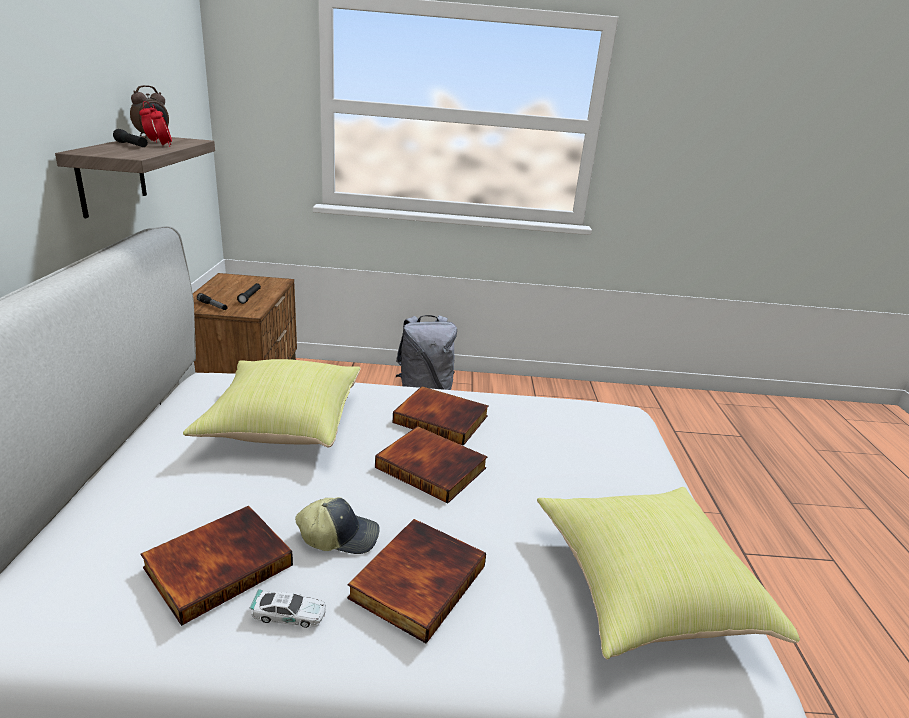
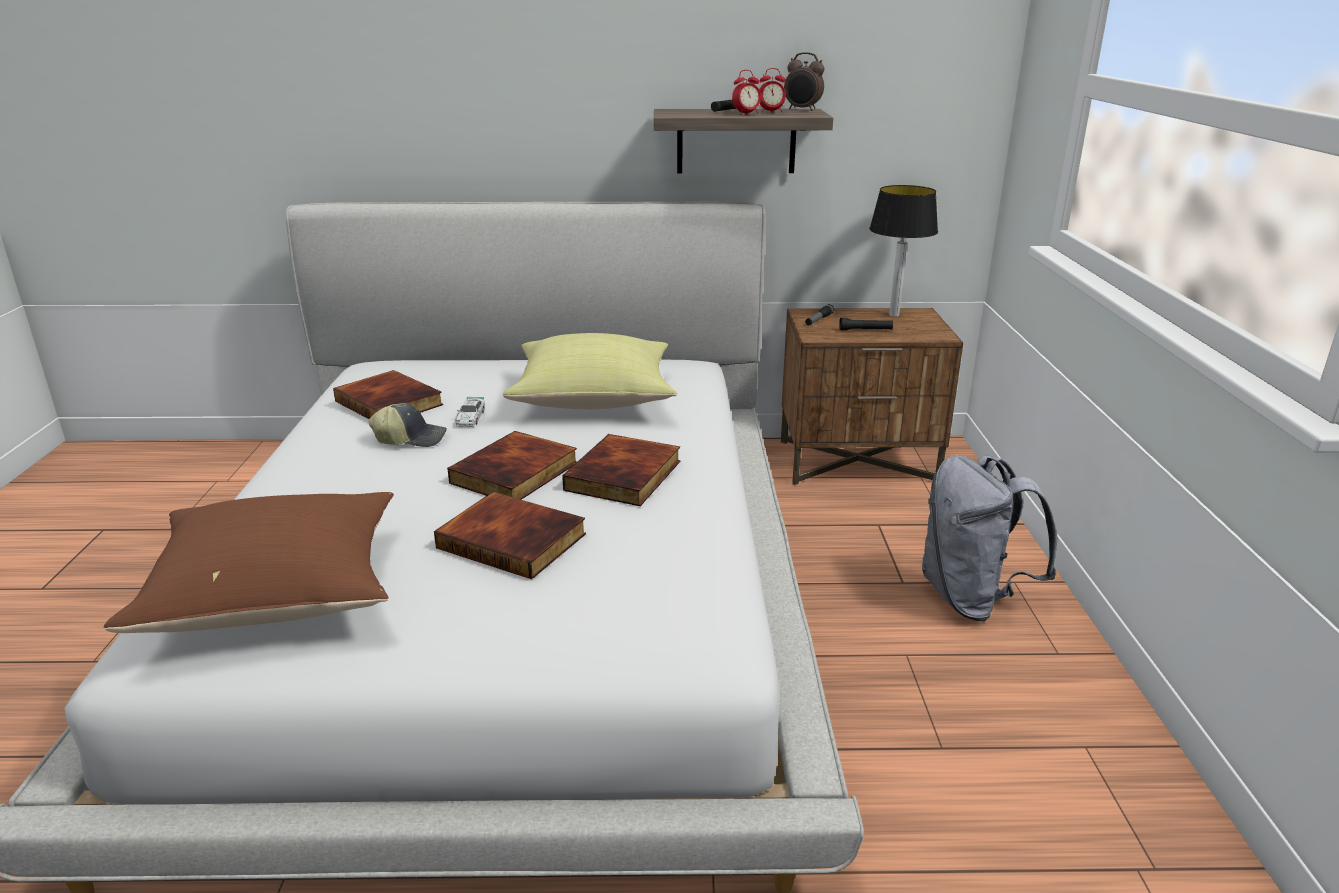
camera: 90 degrees right, 0 degrees up
toy car [249,589,326,628] -> toy car moved to [456,397,485,427]
cap [295,497,380,554] -> cap turned 90 degrees counterclockwise [369,403,447,447]
book [347,519,486,643] -> book moved to [434,492,586,579]
yellow pillow [537,487,800,660] -> brown pillow [104,492,394,633]
none -> table lamp [869,185,938,317]

